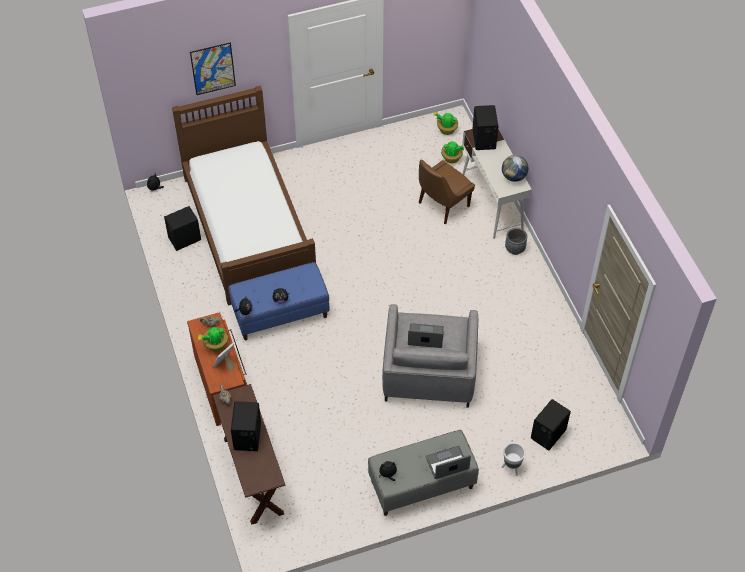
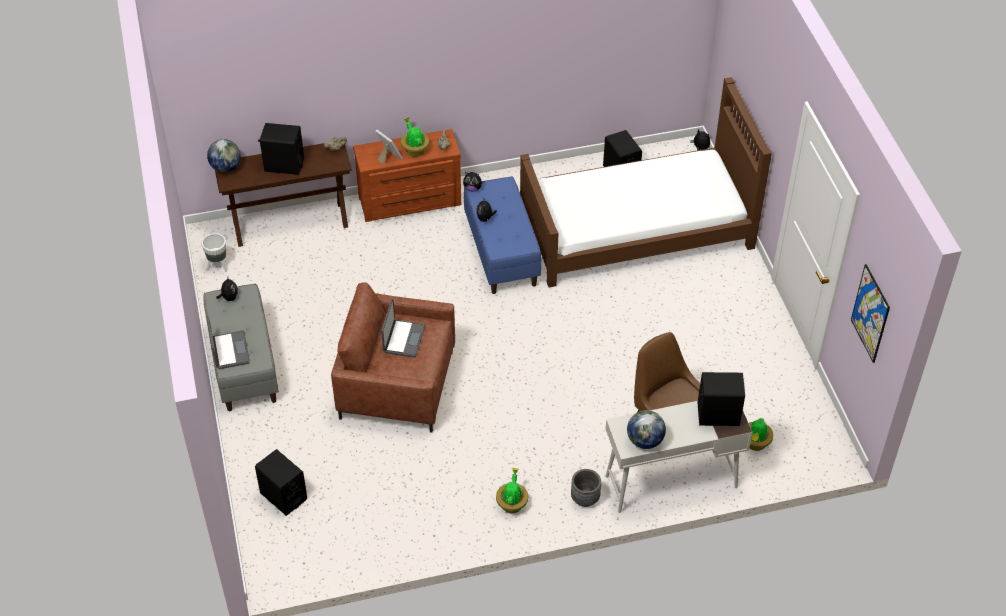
camera: 95 degrees right, 5 degrees down
picture [190,42,236,95] -> picture moved to [851,264,890,363]
grey armchair [382,304,478,408] -> brown armchair [331,282,455,433]
potted plant [433,112,458,135] -> potted plant moved to [496,468,528,513]
white planter [501,443,525,476] -> white planter moved to [202,233,227,272]
none -> globe [207,139,241,173]

